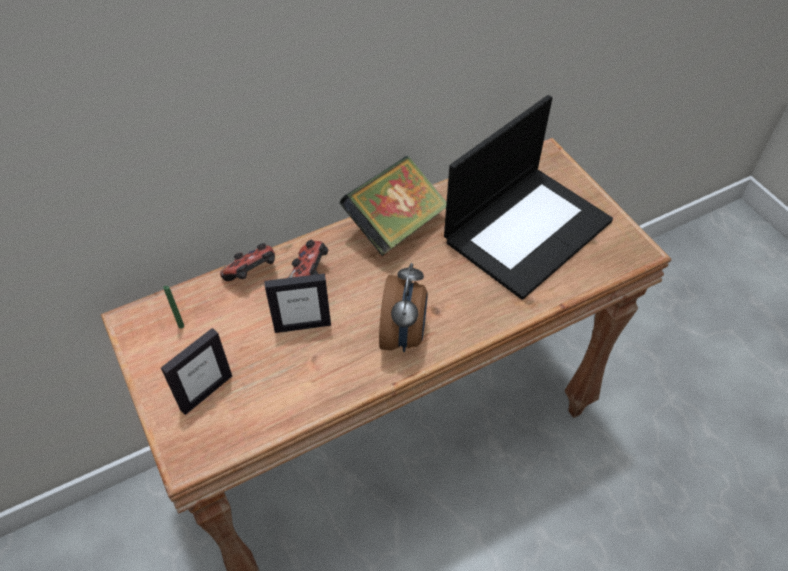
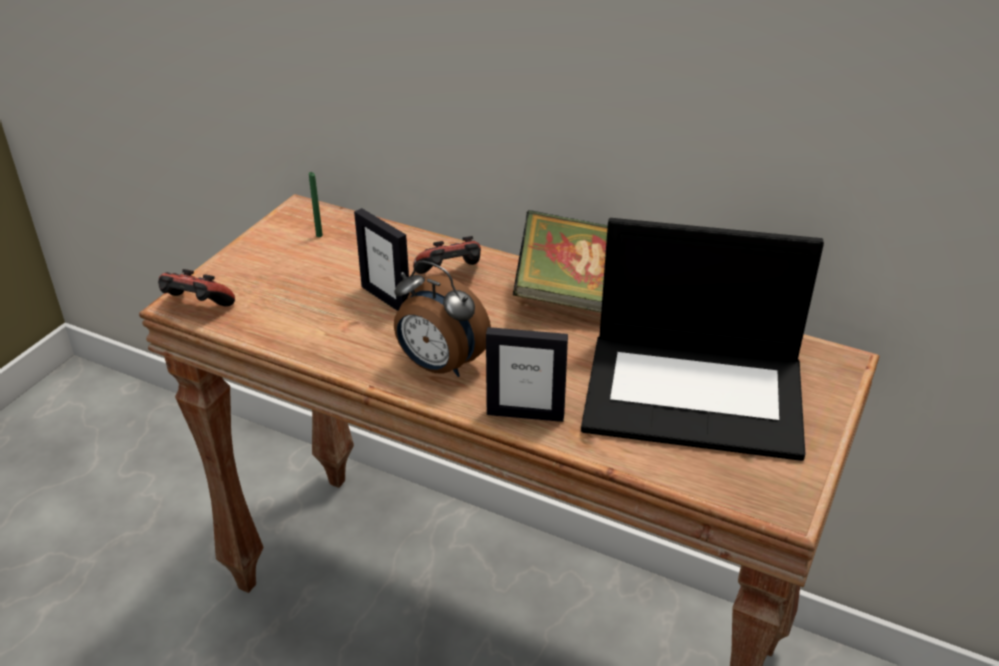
camera: 55 degrees right, 15 degrees down
picture frame [161,328,232,415] -> picture frame moved to [486,327,568,422]
game controller [220,243,275,281] -> game controller moved to [158,269,235,307]
alarm clock [379,263,428,352] -> alarm clock turned 60 degrees clockwise [394,260,491,377]

